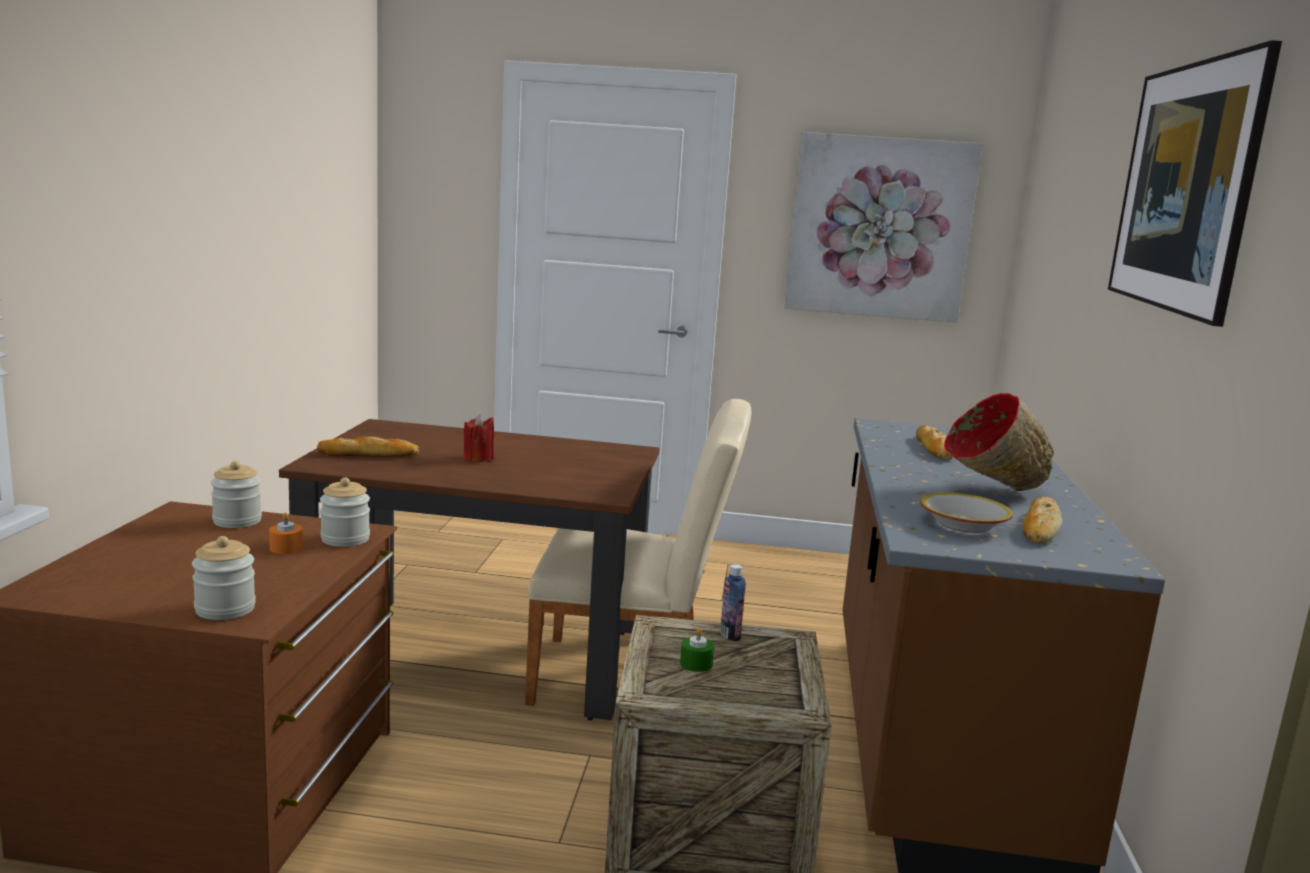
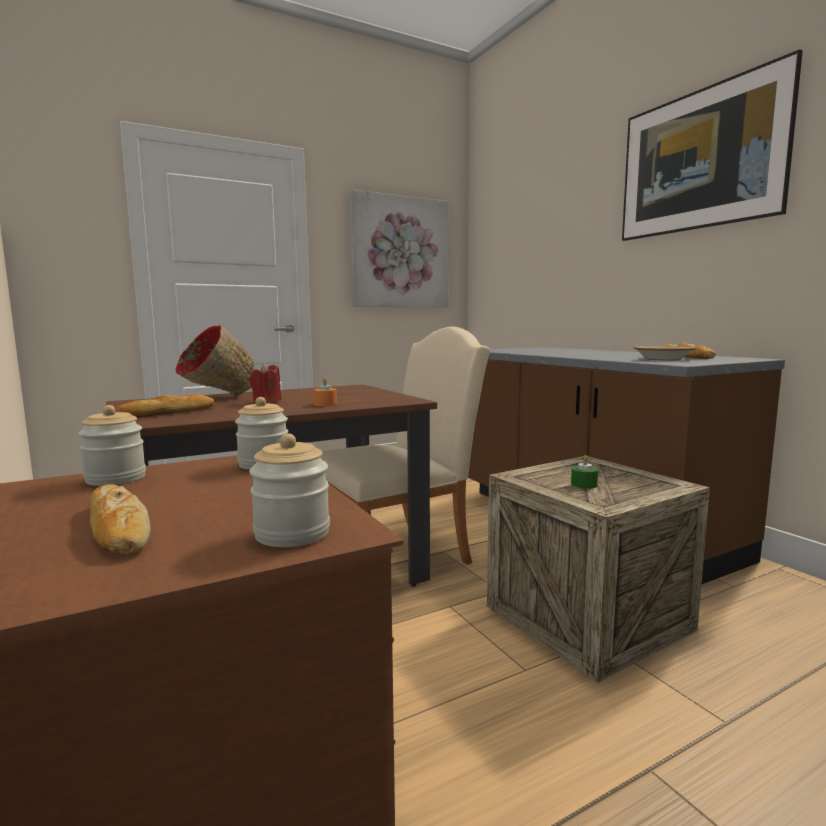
camera: 35 degrees left, 5 degrees down
orange candle [269,513,303,554] -> orange candle moved to [314,377,337,406]
bottle [720,564,746,641] -> none
bread [916,425,953,460] -> bread moved to [88,484,151,555]
red bowl [944,393,1054,491] -> red bowl moved to [175,325,254,396]

